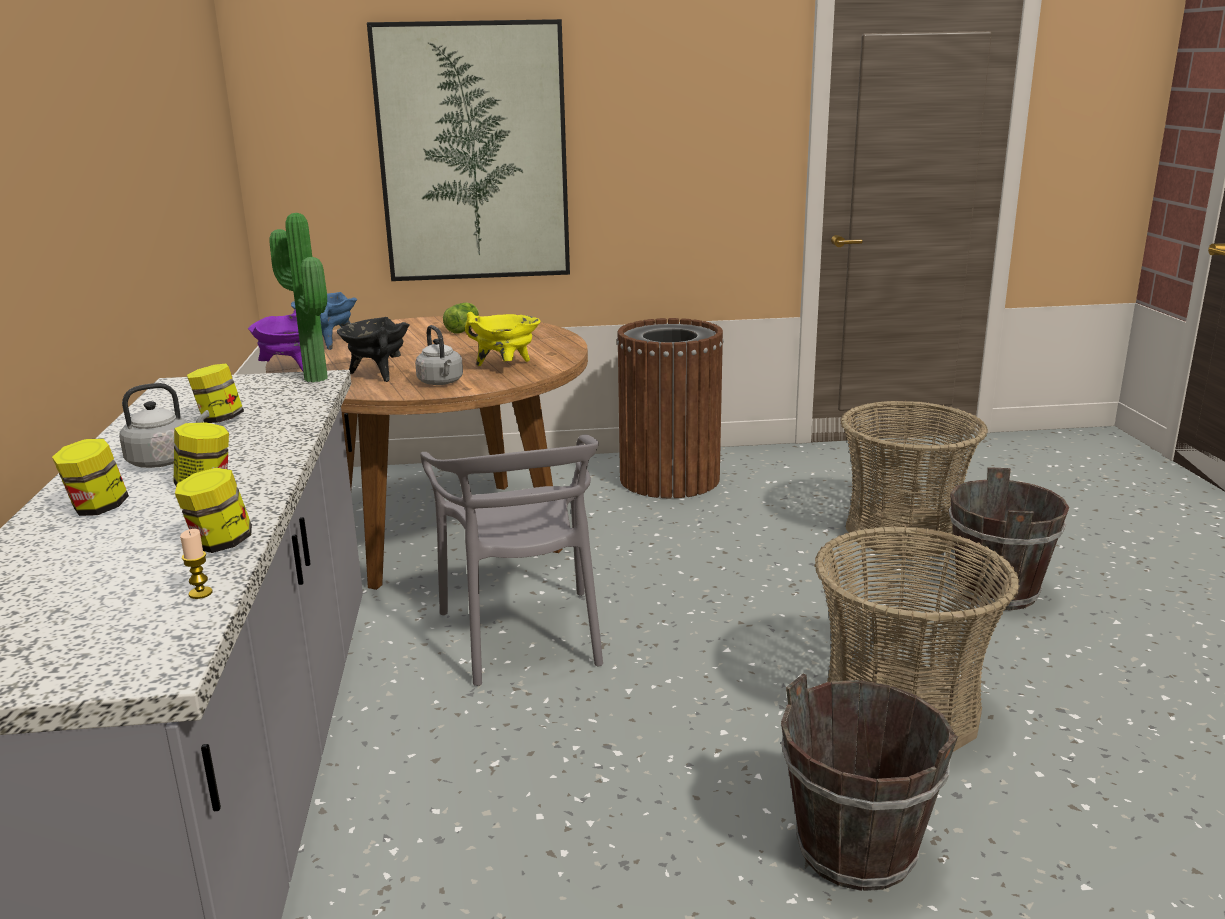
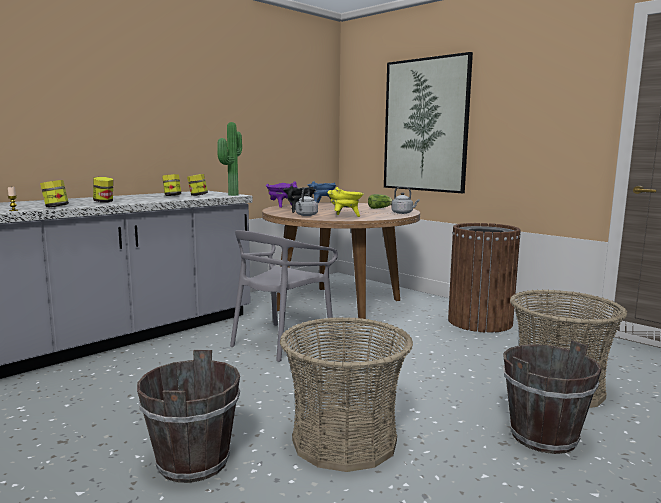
camera: 50 degrees right, 10 degrees down
jar [52,438,129,516] -> jar moved to [187,174,208,196]
grey kettle [119,383,209,468] -> grey kettle moved to [392,186,419,214]

